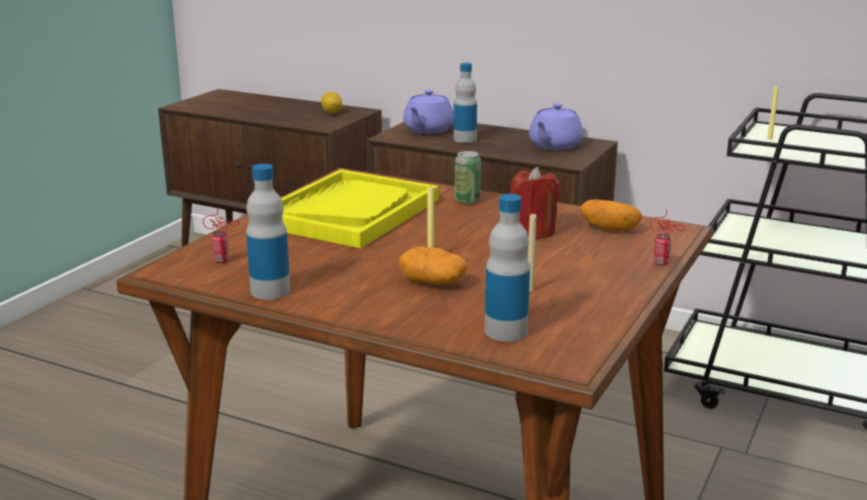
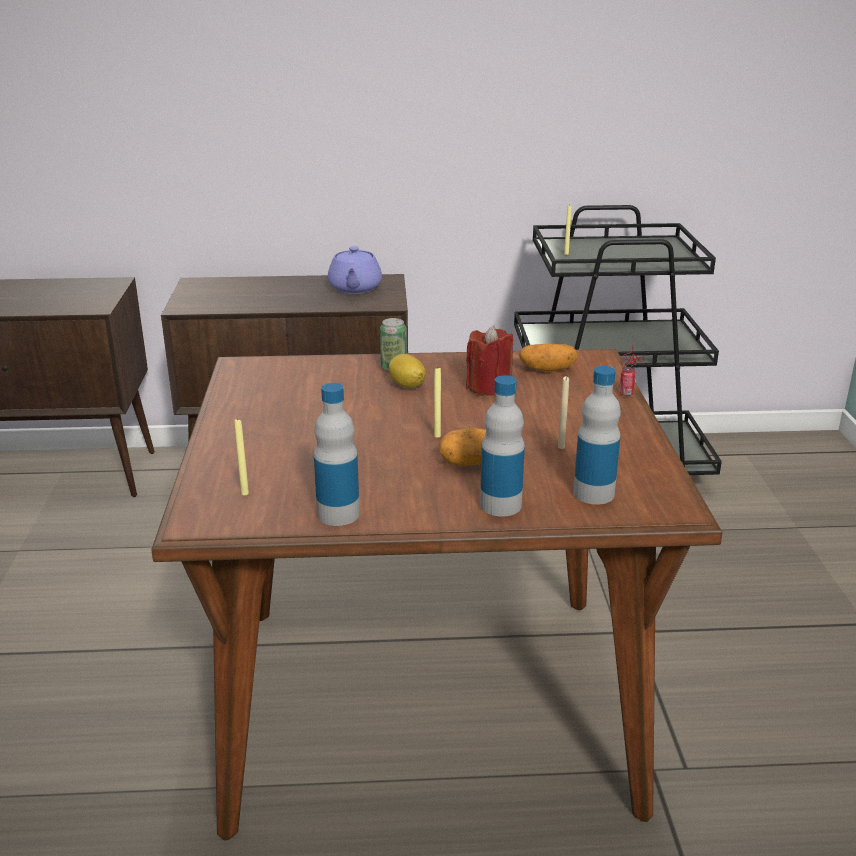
camera: 30 degrees left, 5 degrees up
can [203,207,239,263] -> yellow candle [234,418,249,495]
yellow tray [281,169,439,248] -> none
lemon [321,92,342,114] -> lemon moved to [389,354,426,388]
purple teapot [403,89,454,134] -> none
bottle [454,63,477,143] -> bottle moved to [480,375,525,517]

